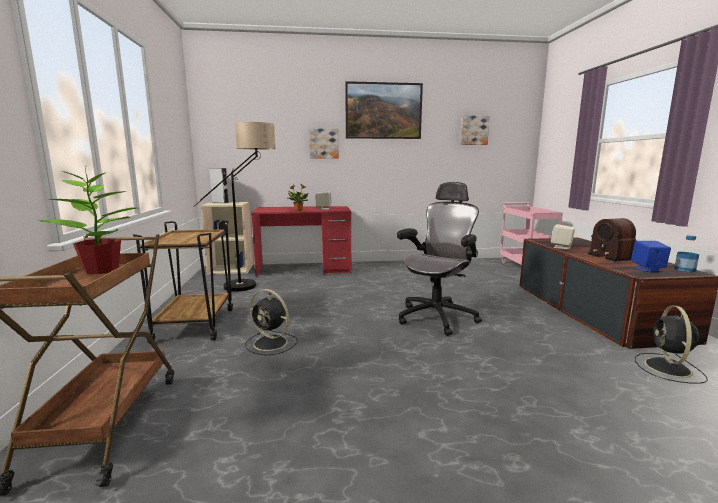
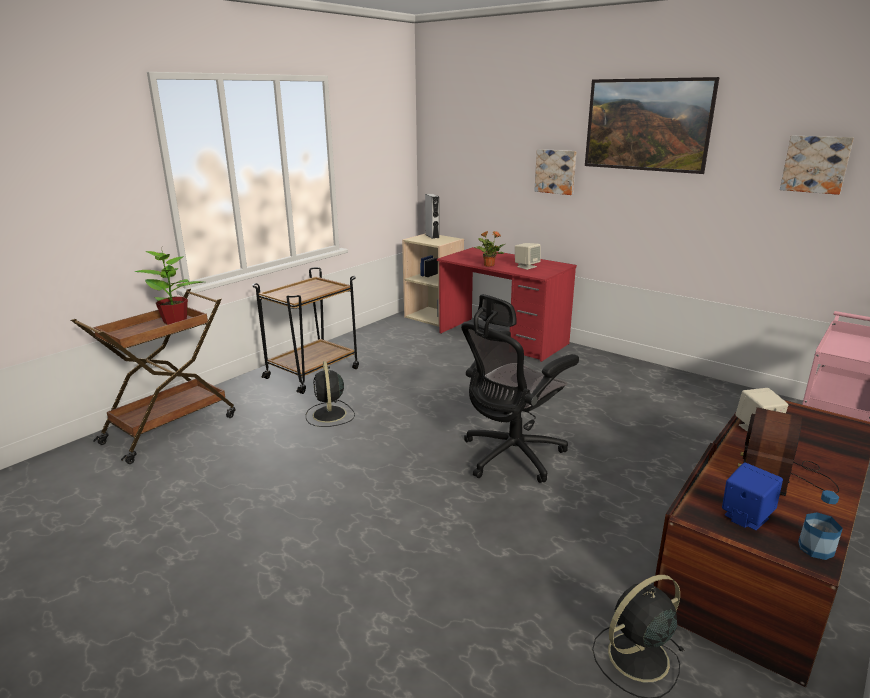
camera: 45 degrees right, 10 degrees up
floor lamp [193,122,276,292] -> none
office chair [397,182,482,336] -> office chair turned 150 degrees clockwise [461,294,579,483]

